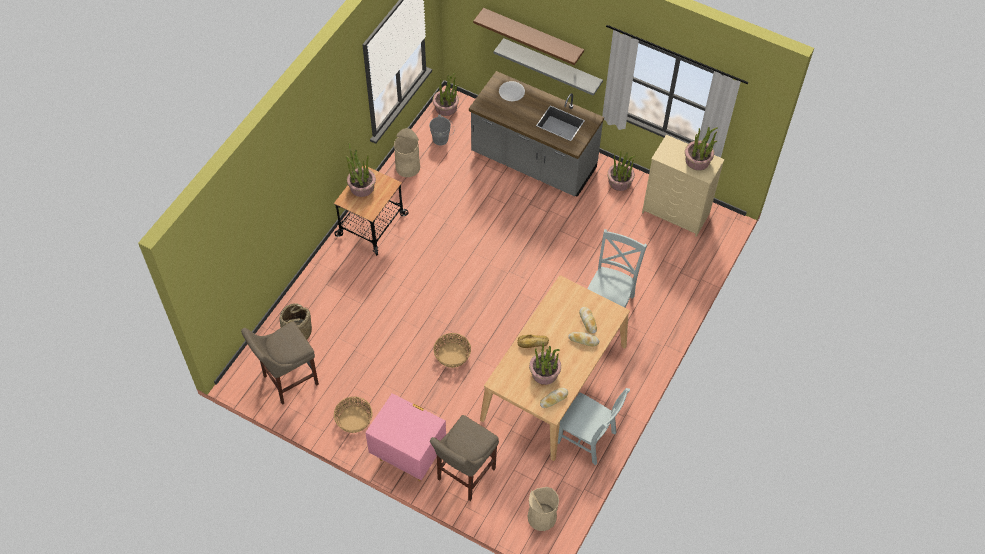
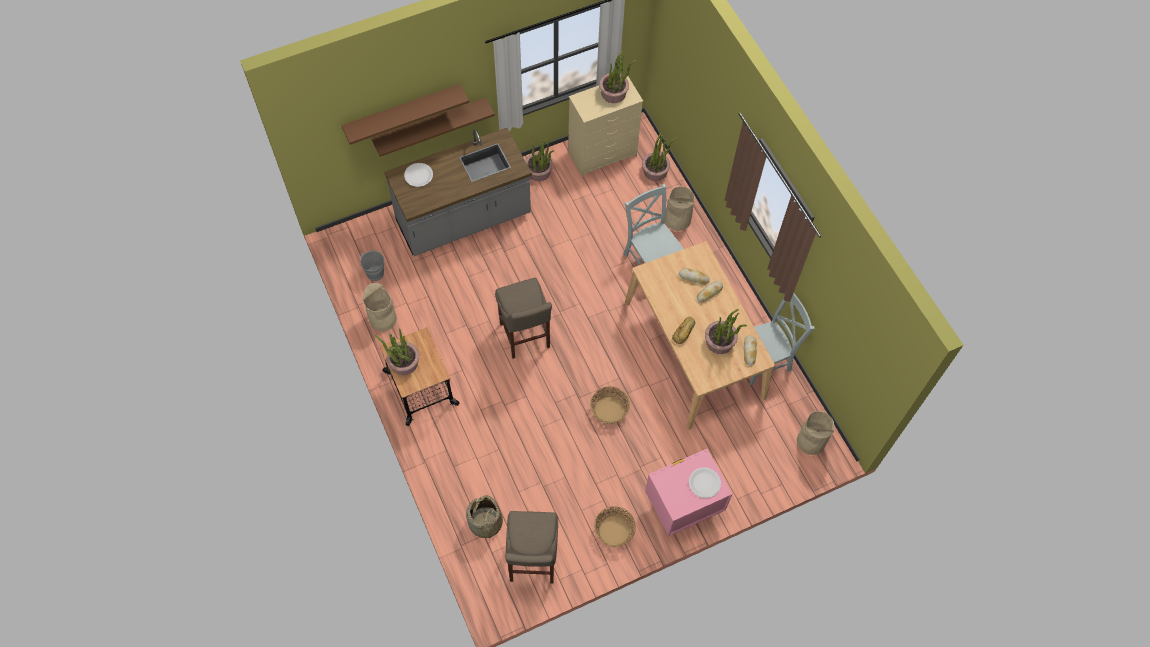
camera: 55 degrees left, 5 degrees up
beige stool [430,415,499,501] -> beige stool moved to [495,278,552,359]
potted plant [433,73,459,116] -> potted plant moved to [642,133,677,181]
grey shelf [494,38,603,96] -> brown shelf [371,98,495,157]
none -> beige trash can [665,186,695,231]
none -> white plate [689,467,721,498]

